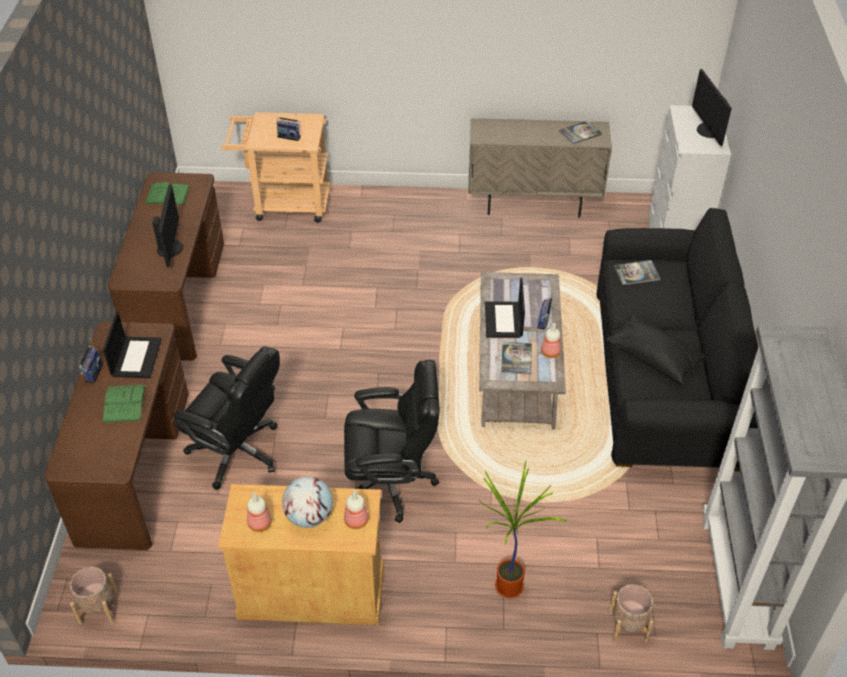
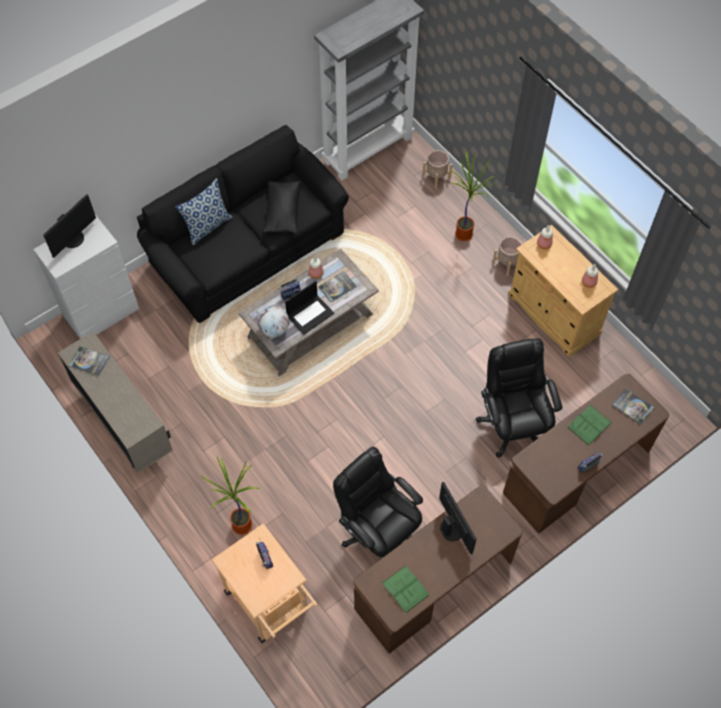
camera: 130 degrees left, 15 degrees up
beige planter [70,567,119,625] -> beige planter moved to [492,237,522,276]
laptop [103,311,162,378] -> none
monitor [152,184,183,268] -> monitor turned 105 degrees clockwise [439,482,477,554]
globe [282,477,333,528] -> globe moved to [257,305,289,337]
black office chair [344,360,440,523] -> black office chair moved to [333,446,423,559]
book [614,260,661,285] -> book moved to [612,388,654,425]
none -> pillow [175,178,232,245]
none -> potted plant [200,457,259,535]

